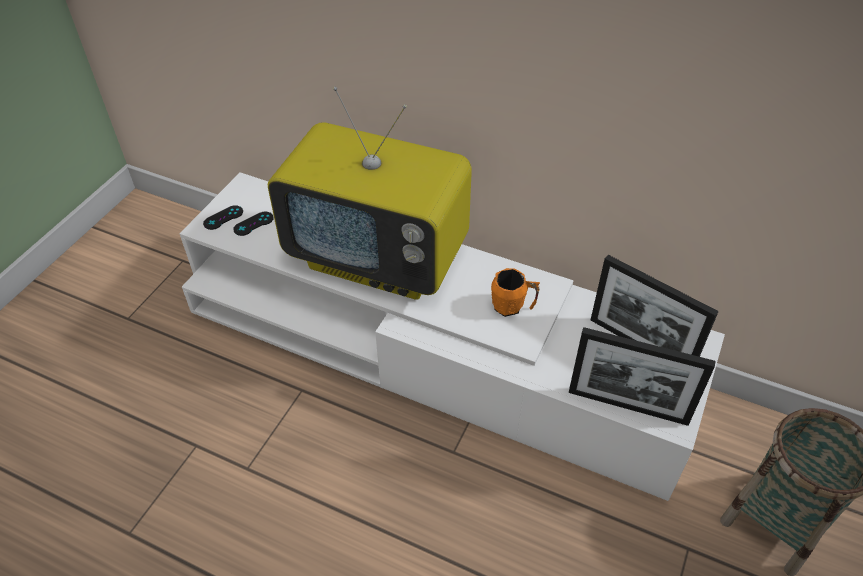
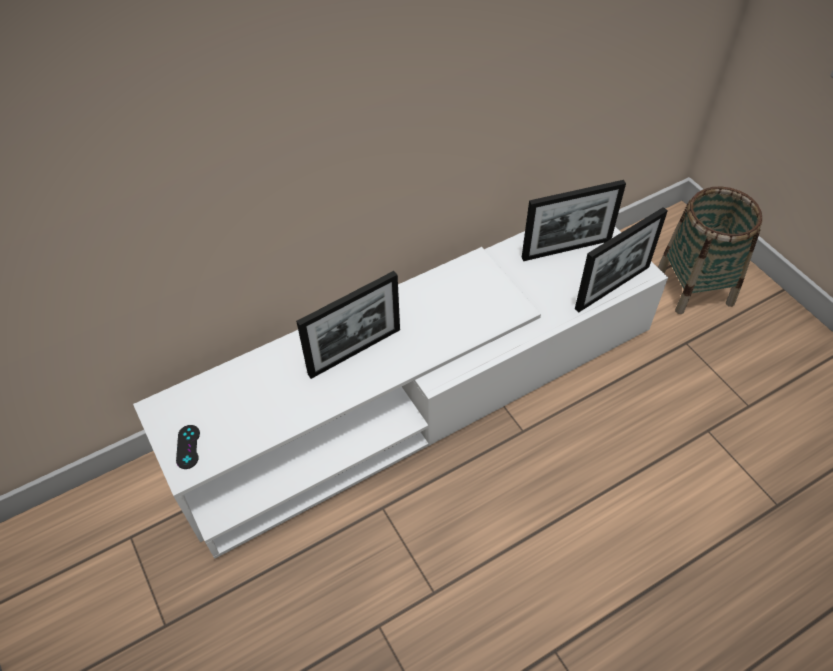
camera: 55 degrees left, 5 degrees up
black game controller [233,212,274,236] -> none
television [268,87,472,300] -> picture frame [296,271,400,379]
orange mug [491,268,540,317] -> none

